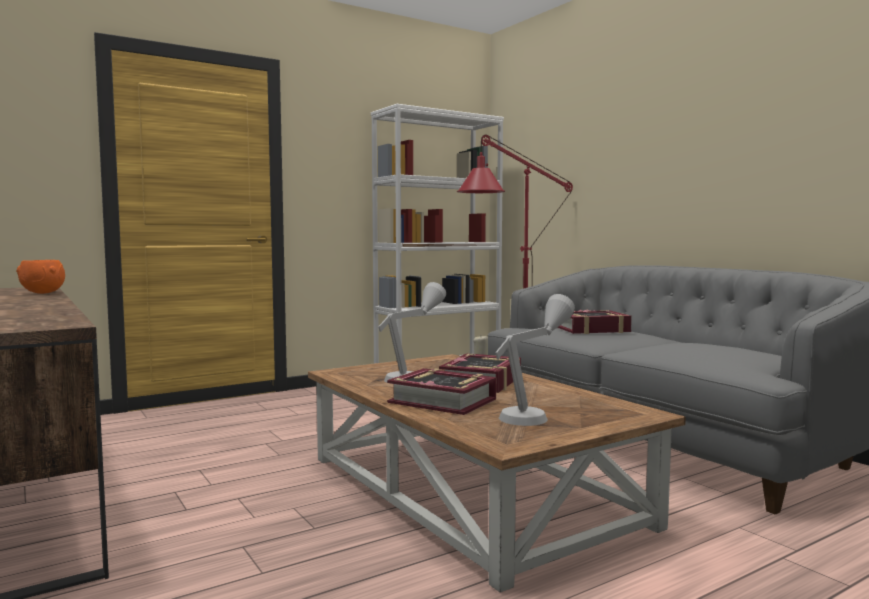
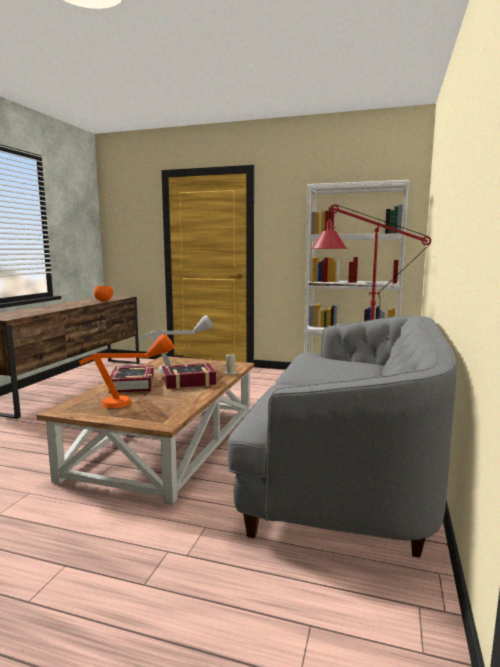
camera: 50 degrees right, 5 degrees up
grey table lamp [495,294,575,426] -> orange table lamp [79,334,174,408]
book [557,310,632,334] -> none

